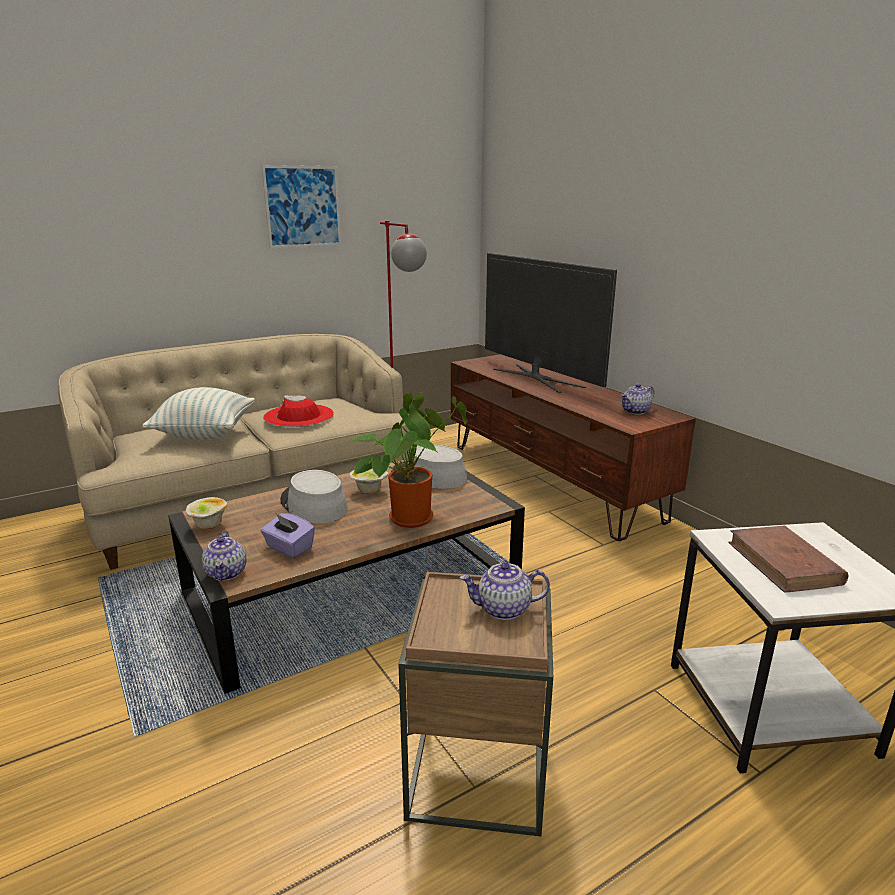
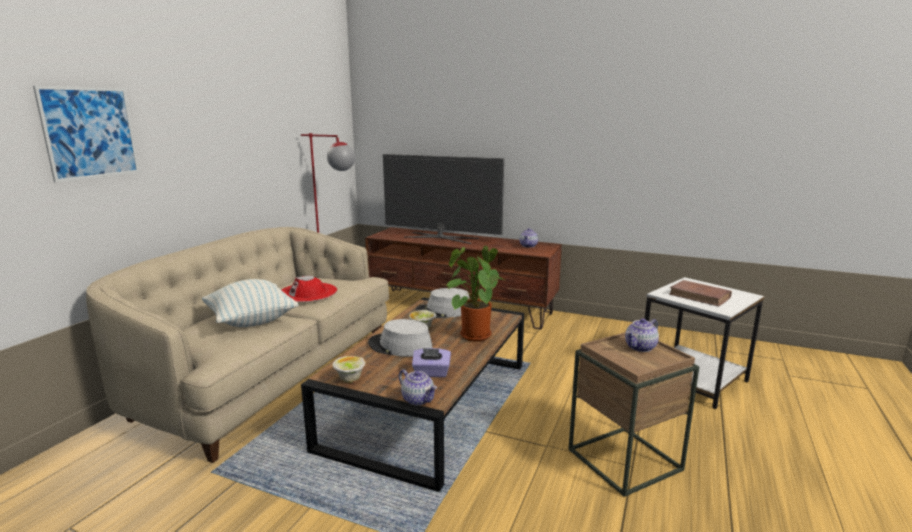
camera: 35 degrees left, 5 degrees down
picture [261,165,341,249] -> picture moved to [33,86,140,183]

